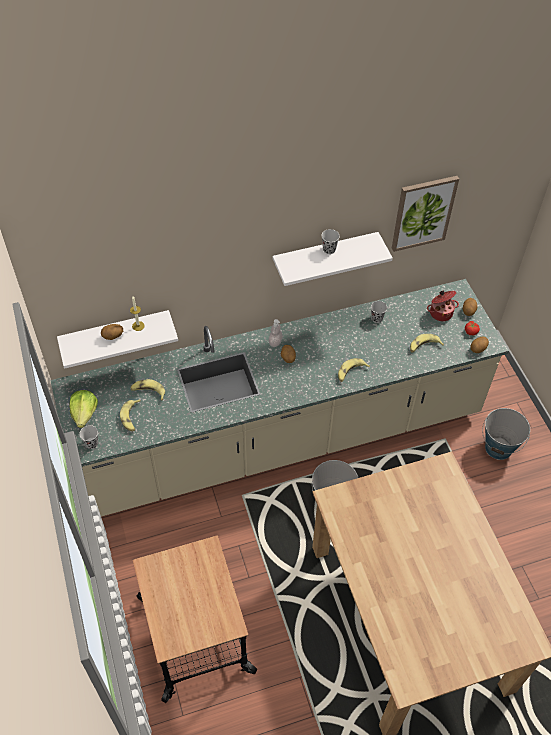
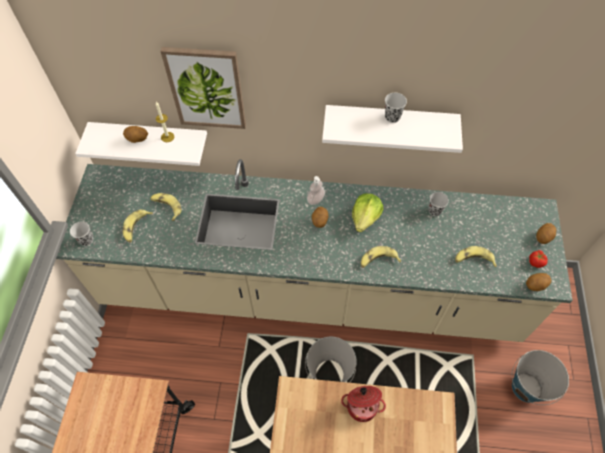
camera: 25 degrees right, 5 degrees up
lettuce [70,390,98,428] -> lettuce moved to [352,193,383,232]
picture [392,176,459,252] -> picture moved to [160,47,246,129]
cooking pot [427,290,459,321] -> cooking pot moved to [341,386,386,422]

